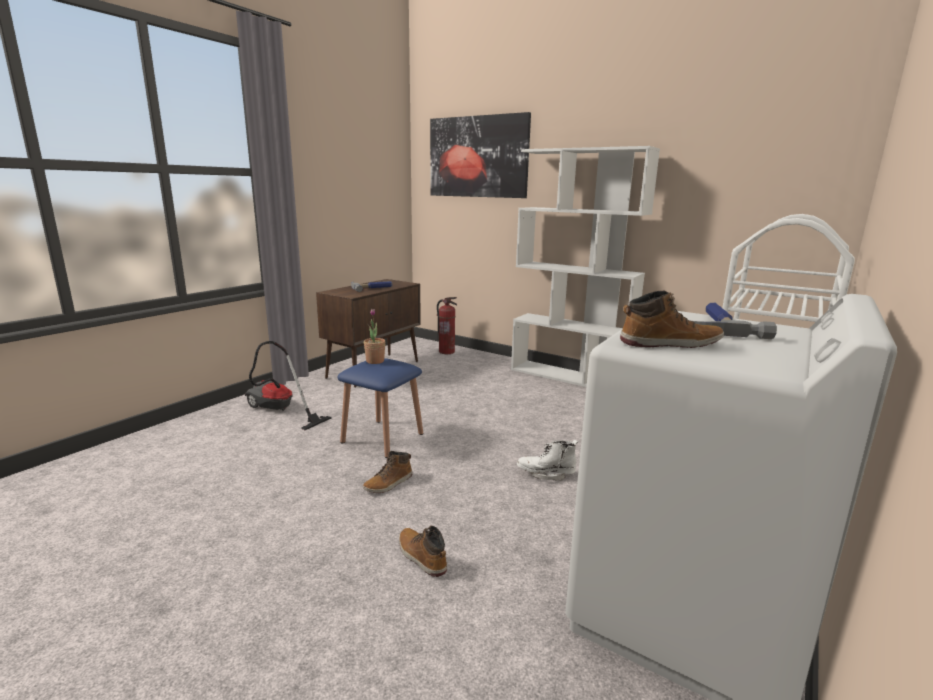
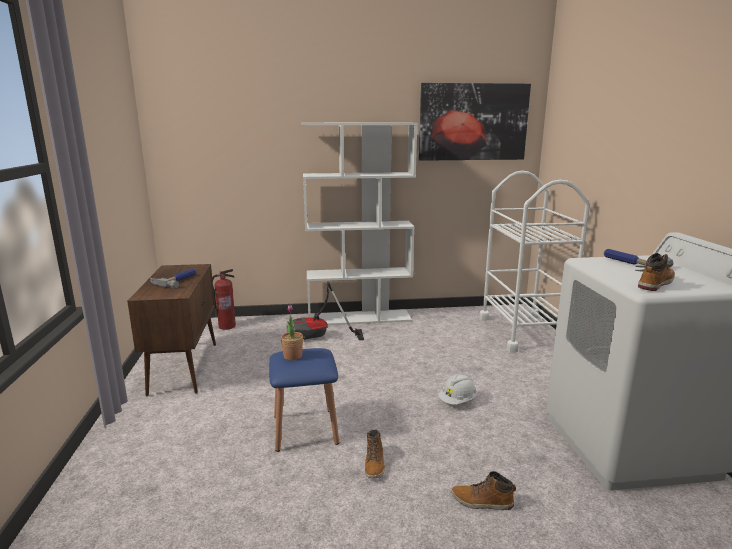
camera: 40 degrees left, 0 degrees up
vacuum cleaner [245,341,332,430] -> vacuum cleaner moved to [293,281,364,340]
picture [430,112,531,198] -> picture moved to [419,83,531,161]
white boot [517,440,578,481] -> white hard hat [438,373,477,405]

